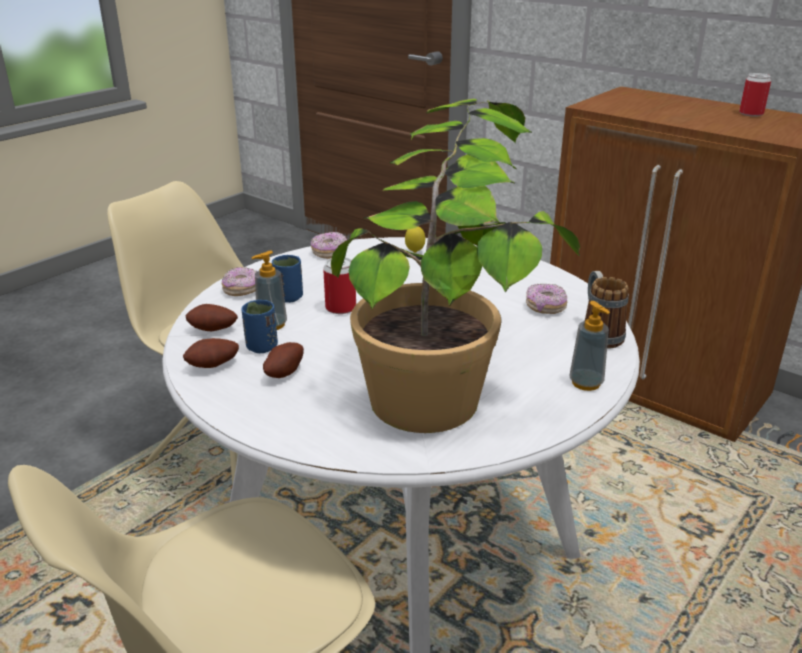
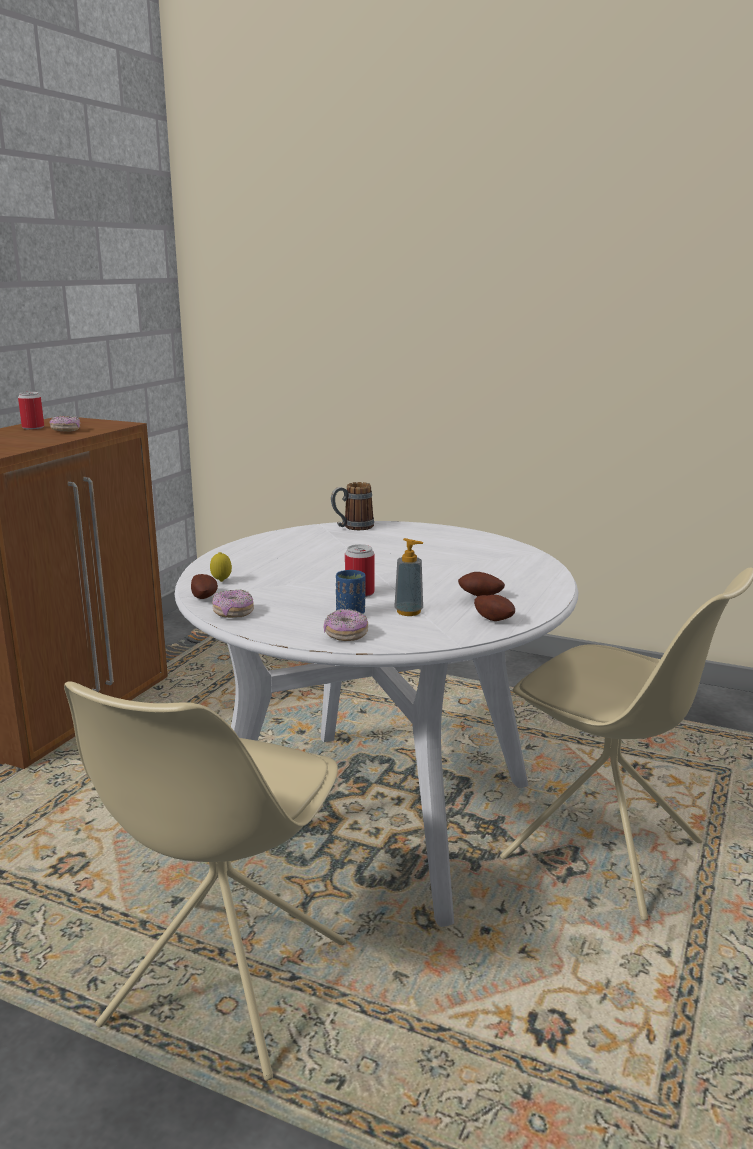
camera: 105 degrees left, 10 degrees down
potato [185,304,238,331] -> potato moved to [191,574,218,599]
blue cup [241,300,278,353] -> none
potted plant [331,99,580,433] -> none
donut [526,283,567,314] -> donut moved to [49,416,80,432]
soap dispenser [570,301,610,391] -> none

